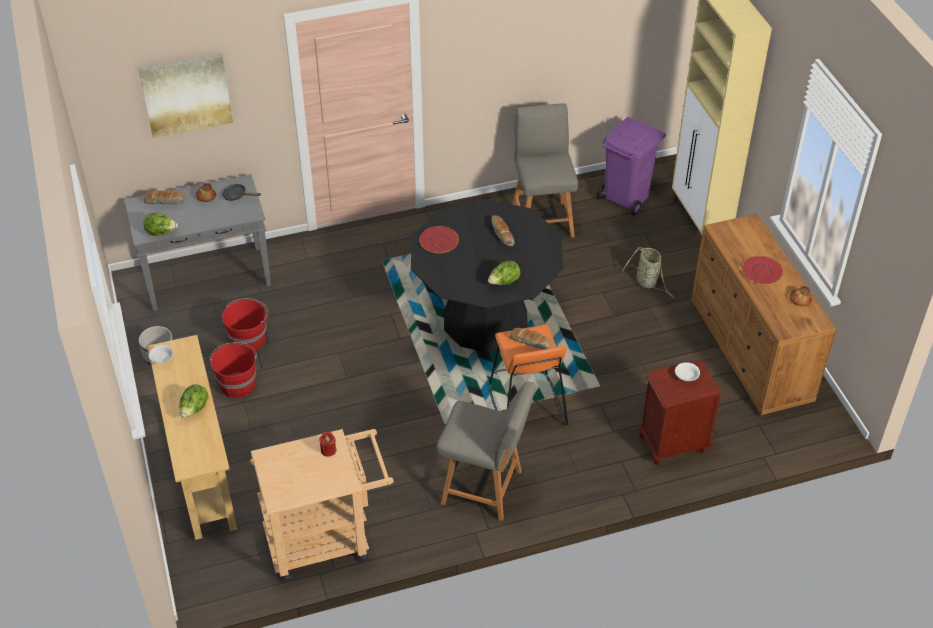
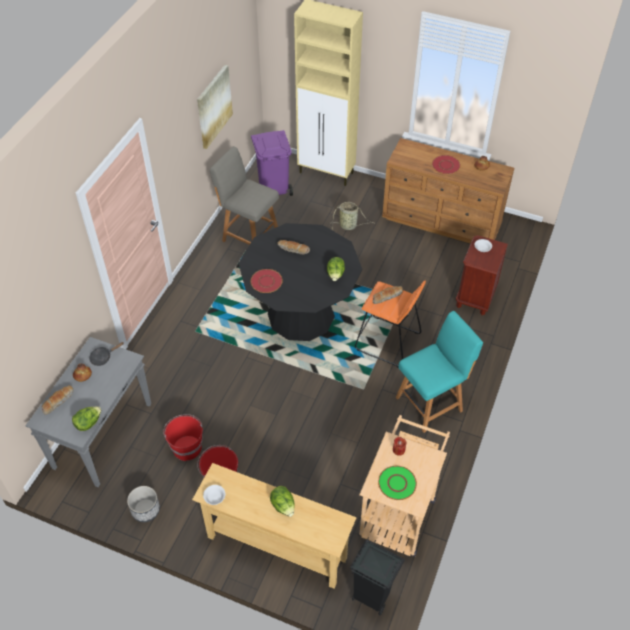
camera: 50 degrees left, 5 degrees up
picture [138,54,233,138] -> picture moved to [197,65,233,149]
grey chair [436,382,536,521] -> turquoise chair [395,311,483,433]
none -> black trash can [350,539,405,615]
none -> green plate [378,466,417,500]

